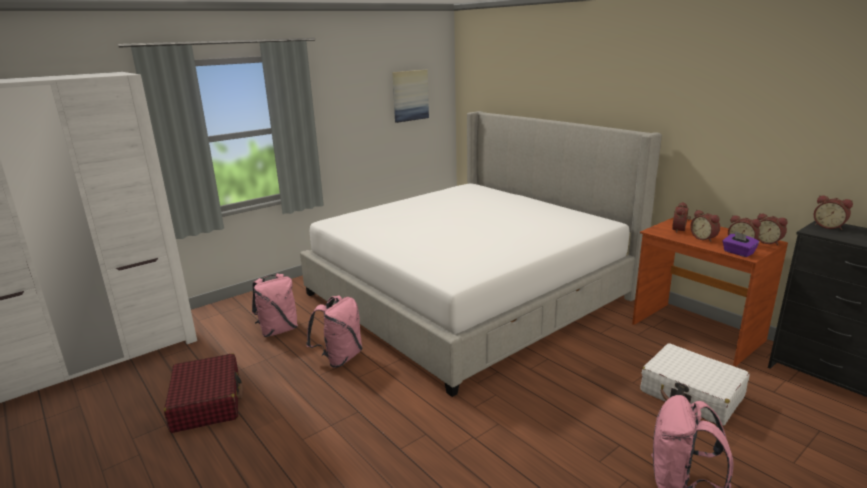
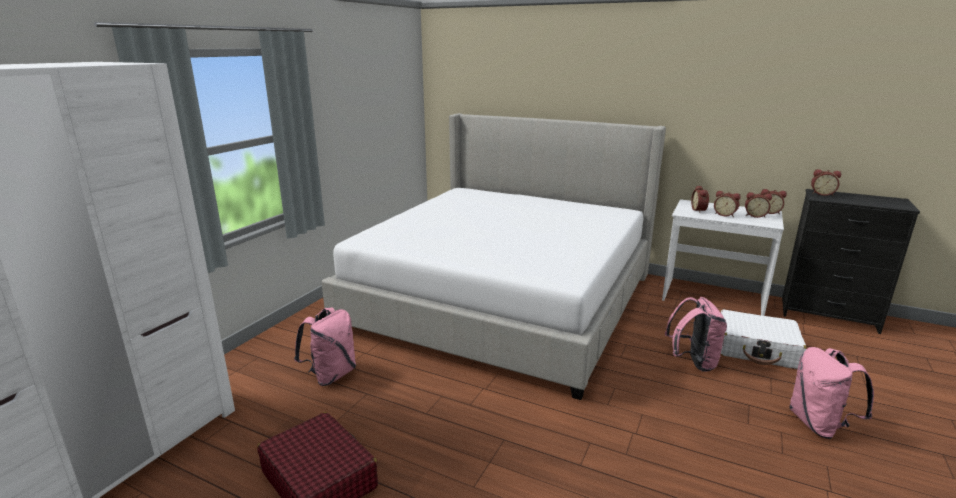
camera: 25 degrees left, 0 degrees up
pink backpack [306,296,362,368] -> pink backpack moved to [665,297,727,372]
picture [392,70,429,123] -> none
brown desk [632,217,788,367] -> white desk [662,199,784,316]
purple tissue box [722,232,759,257] -> none

